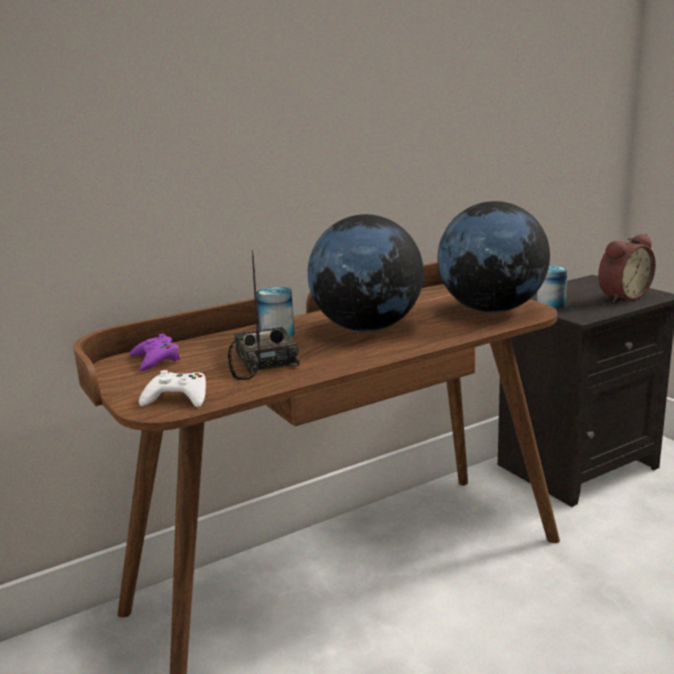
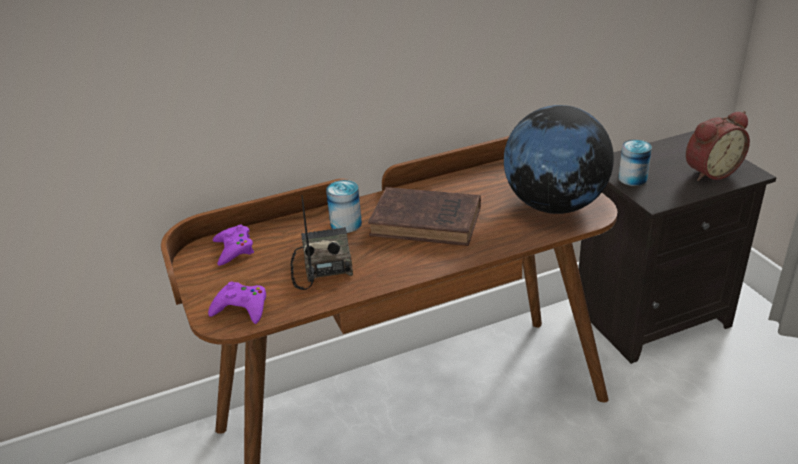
camera: 10 degrees right, 15 degrees up
white game controller [139,370,206,408] -> purple game controller [208,281,266,324]
globe [308,214,424,331] -> brown book [368,187,481,246]

